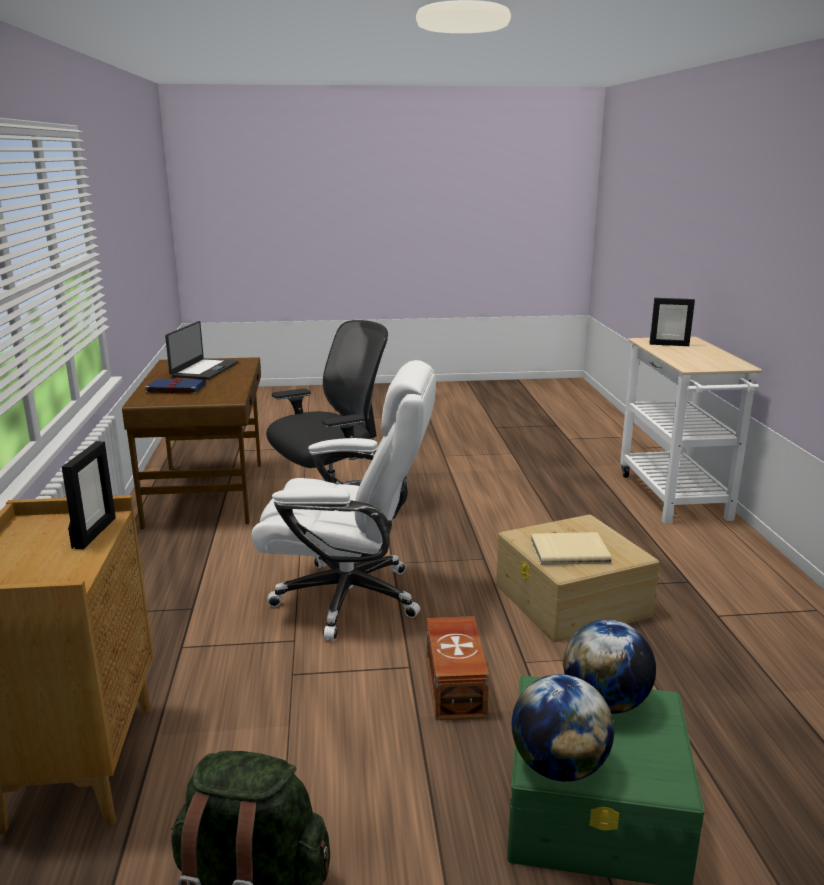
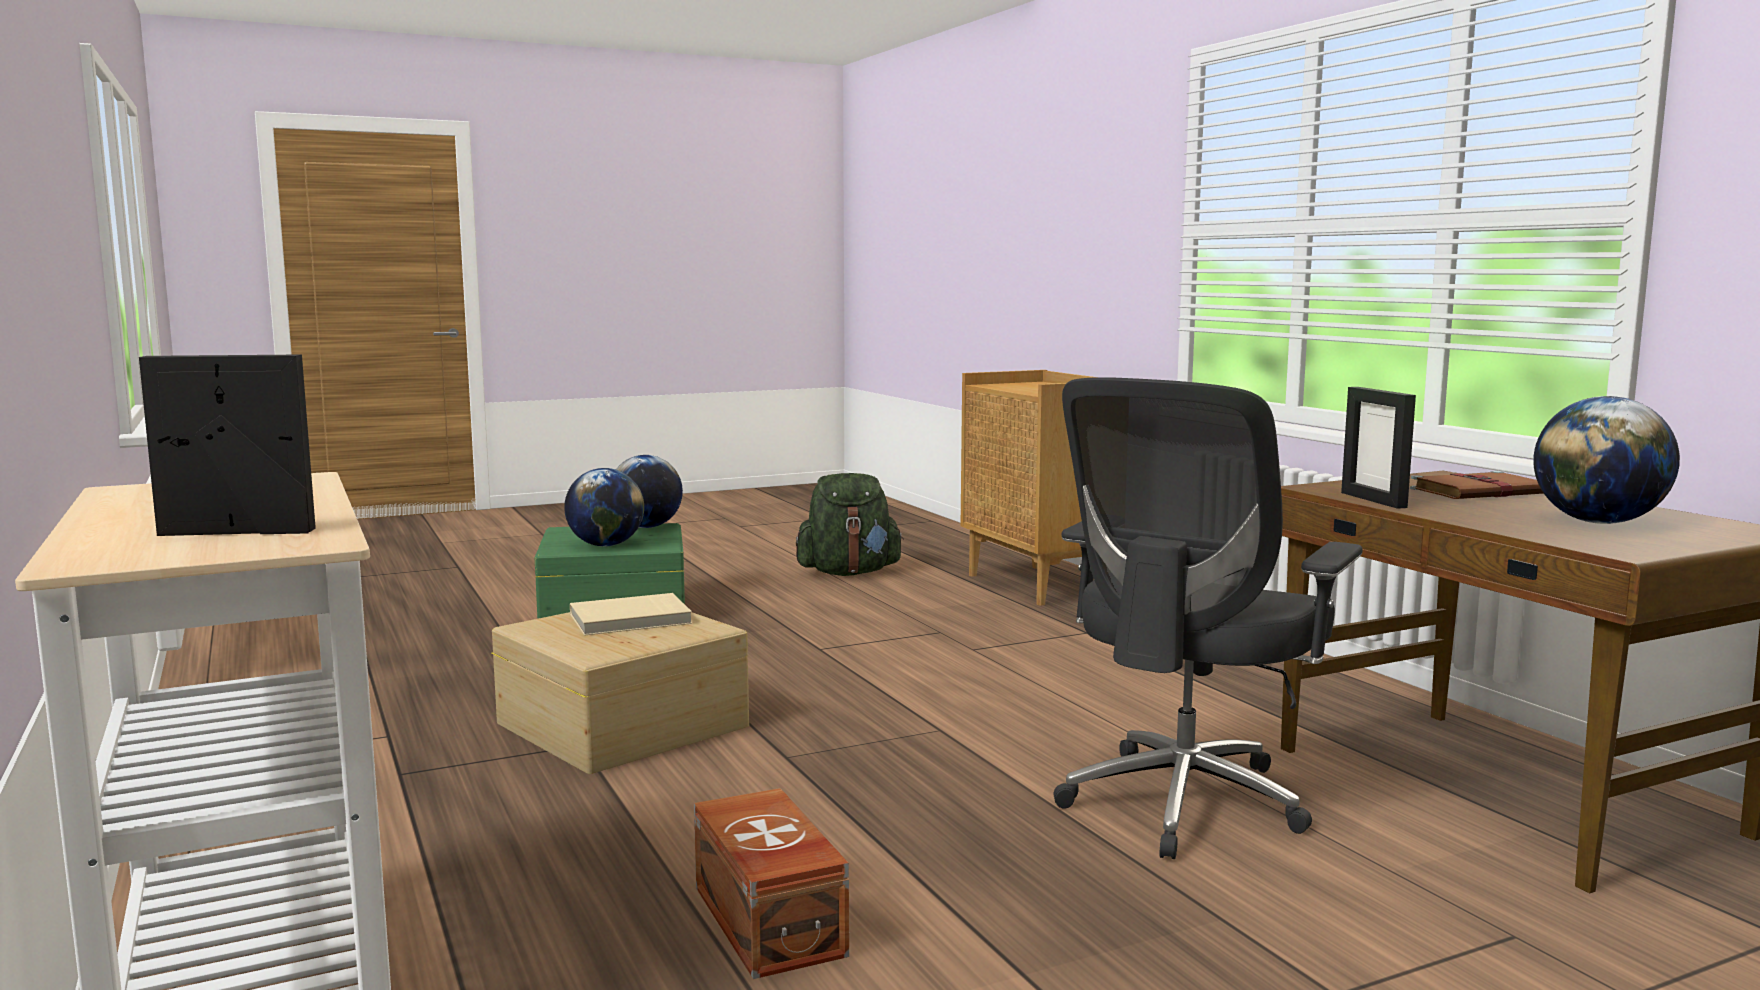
camera: 160 degrees right, 10 degrees down
picture frame [62,441,116,549] -> picture frame moved to [1341,387,1416,509]
blue book [144,379,205,394] -> brown book [1410,471,1544,499]
laptop [165,321,238,380] -> globe [1533,396,1680,524]
white office chair [252,360,436,641] -> none
brown storage box [427,616,489,720] -> brown storage box moved to [694,788,849,979]

